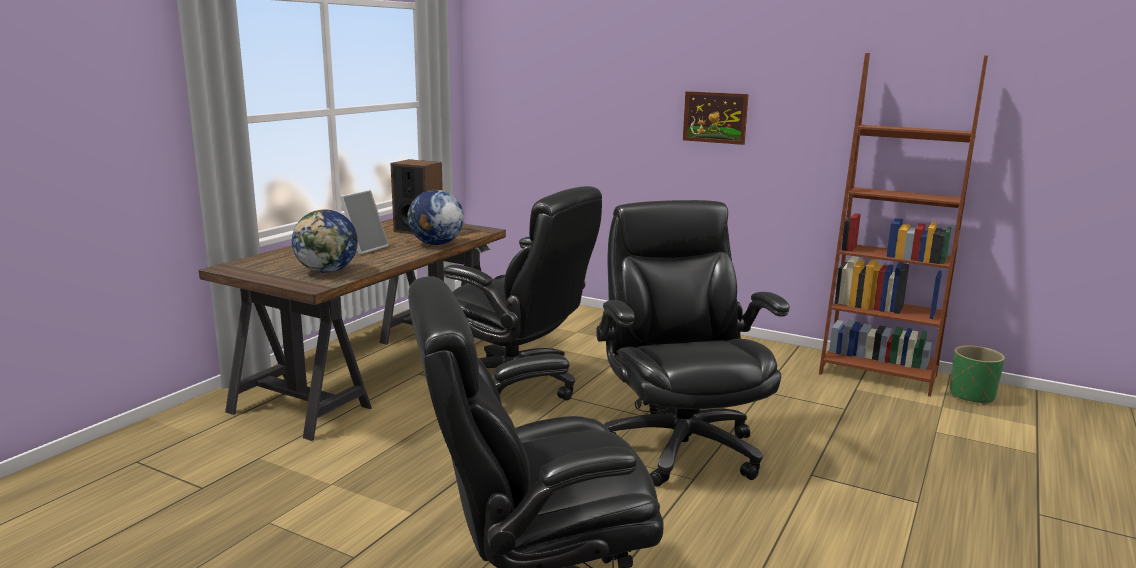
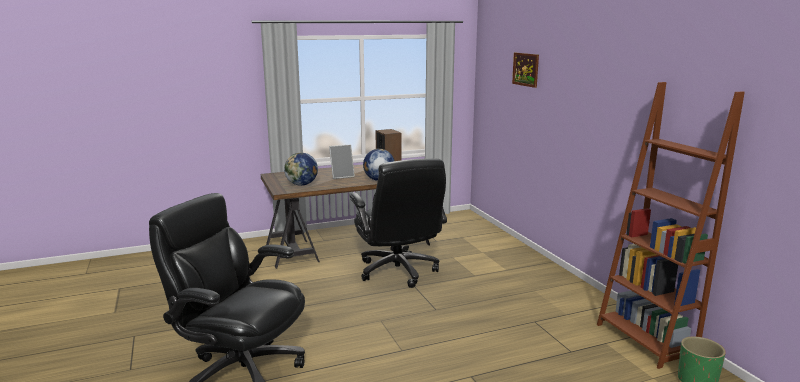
camera: 40 degrees right, 0 degrees up
black office chair [596,200,790,487] -> none
picture [683,91,749,145] -> picture moved to [512,53,539,88]

